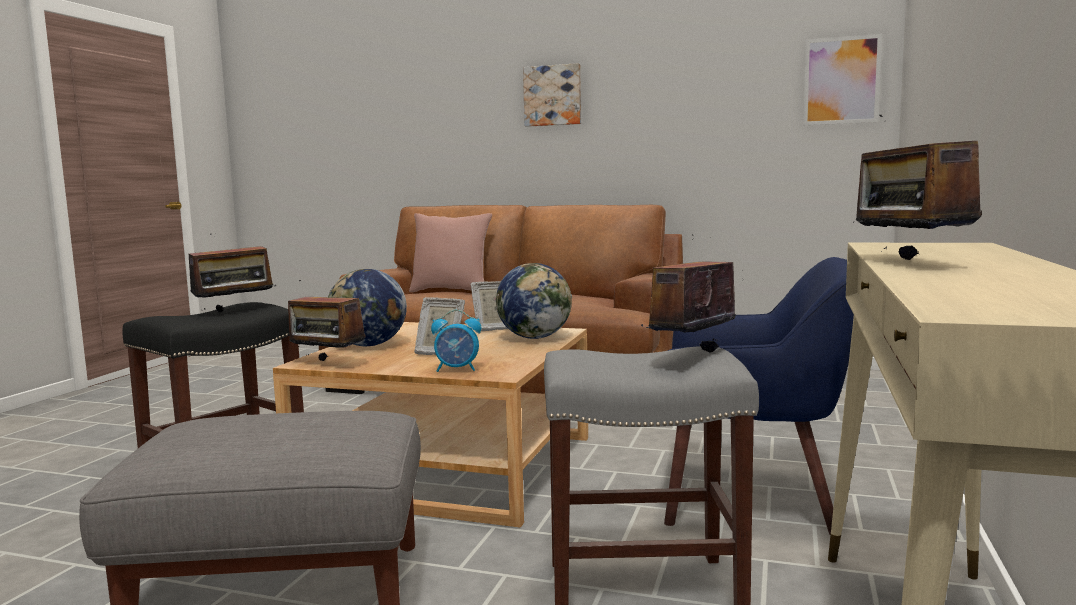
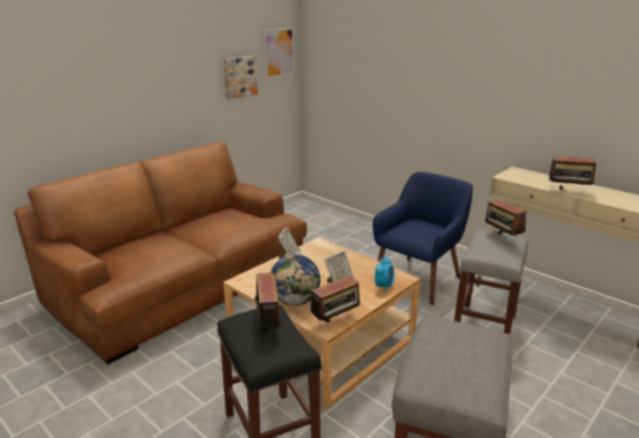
camera: 65 degrees left, 15 degrees up
pink pillow [409,213,492,292] -> none
globe [496,263,572,339] -> none
picture [523,63,581,127] -> picture moved to [224,56,258,99]

